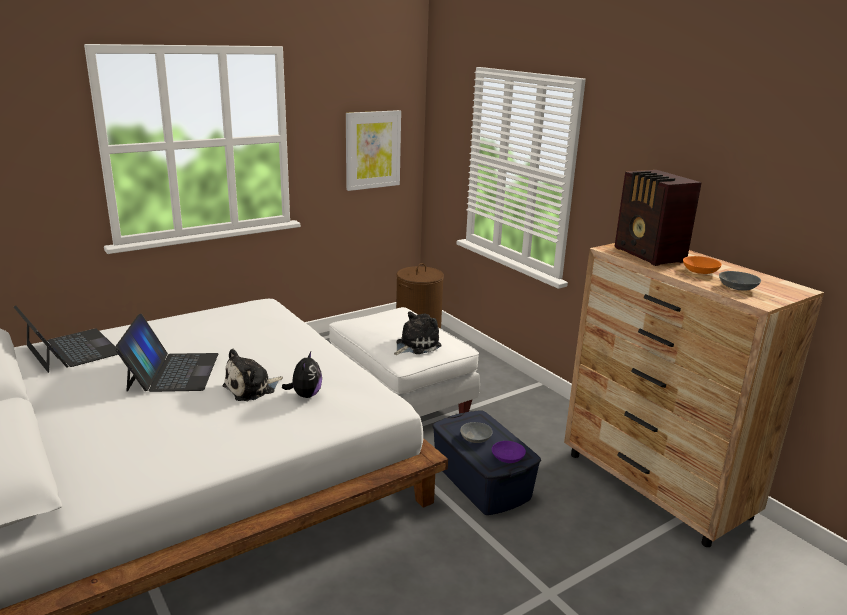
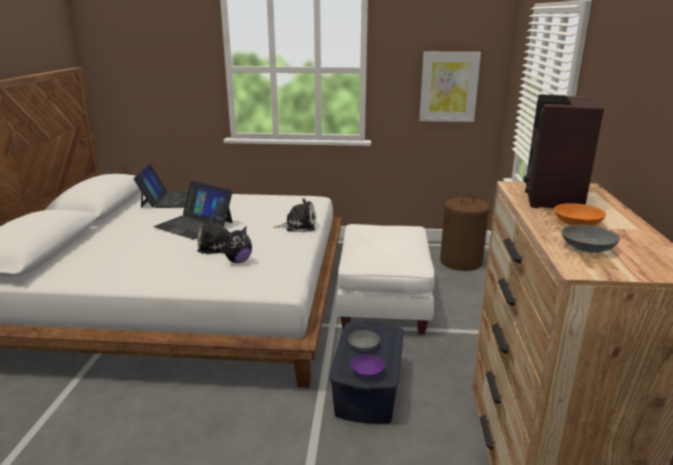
camera: 40 degrees right, 0 degrees up
laptop [114,314,218,392] -> laptop turned 90 degrees clockwise [153,181,233,239]
plush toy [394,312,442,355] -> plush toy moved to [273,198,316,232]

